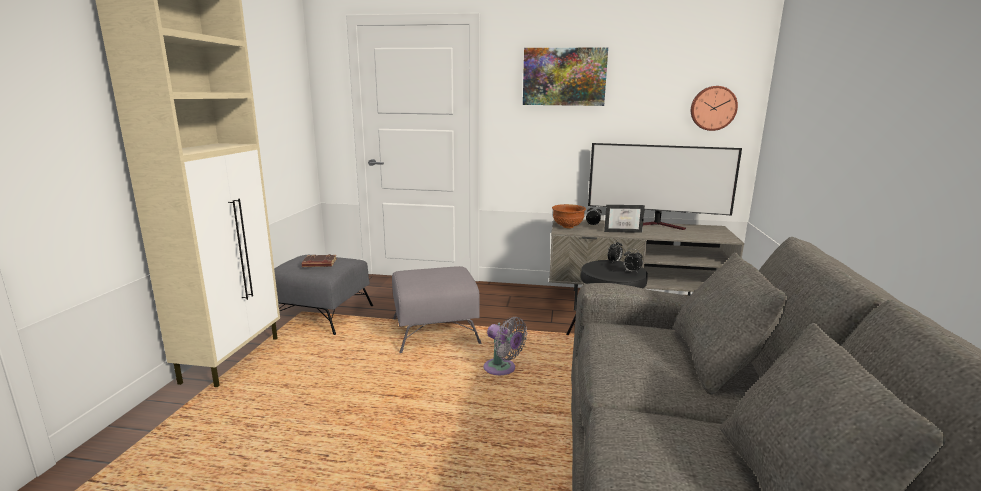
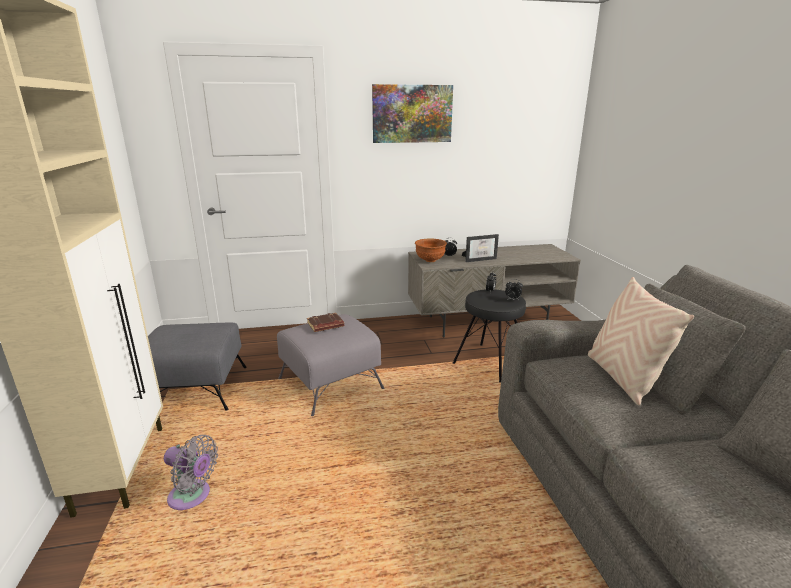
camera: 20 degrees left, 5 degrees up
brown book [302,254,337,267] -> brown book moved to [307,313,344,332]
grey fan [484,317,527,375] -> grey fan moved to [164,435,218,510]
television [588,143,742,230] -> none
wall clock [691,86,738,131] -> none
none -> beige pillow [588,277,694,406]

